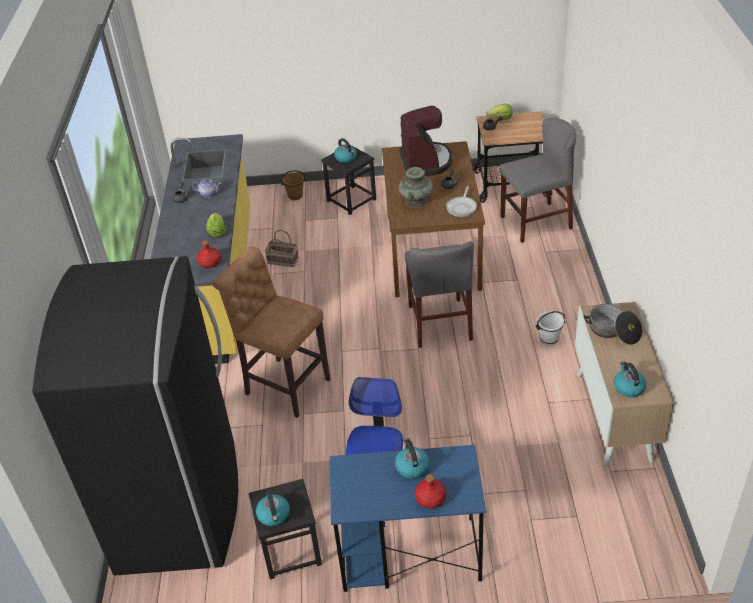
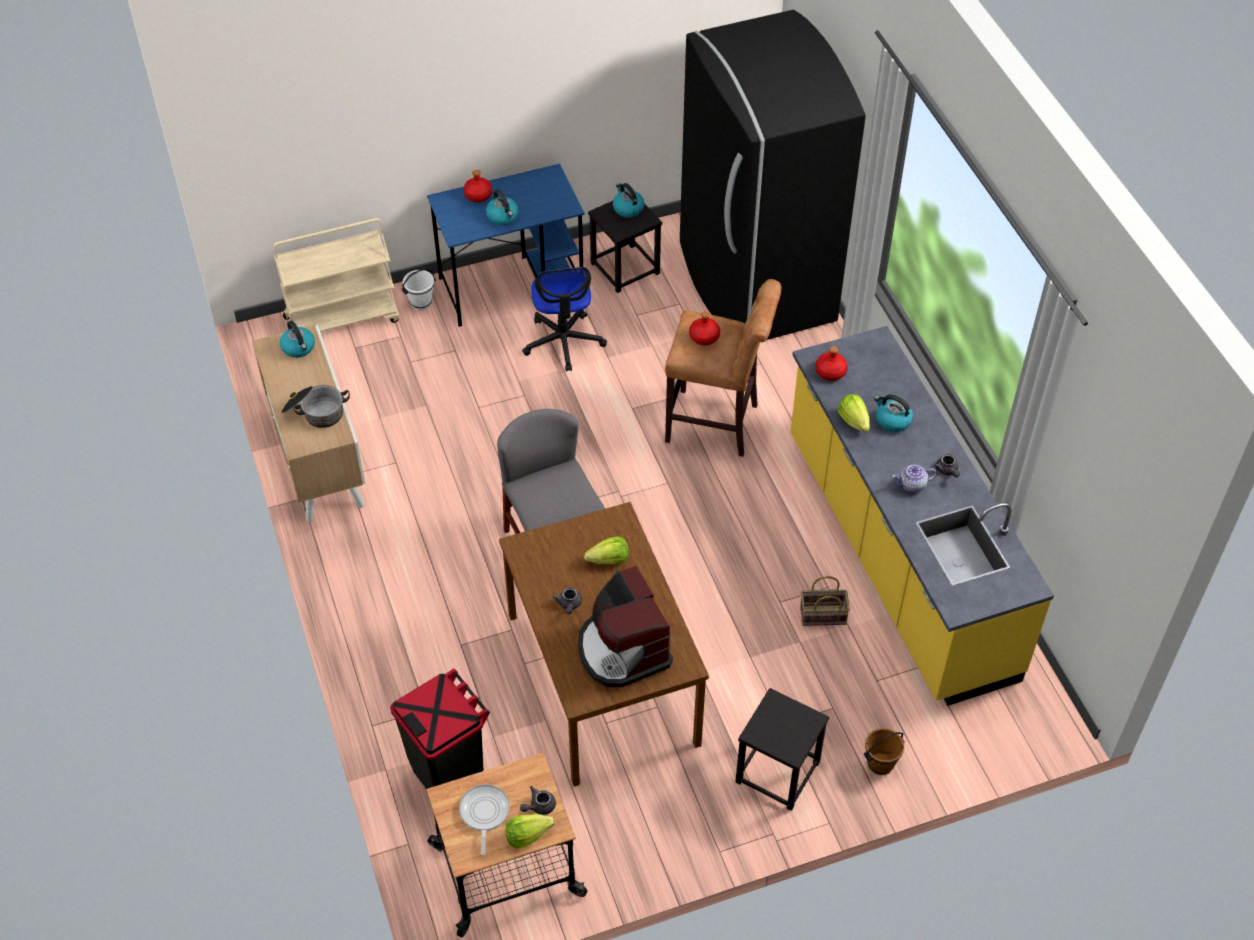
camera: 160 degrees right, 10 degrees up
kettle [334,138,357,163] -> kettle moved to [874,395,913,432]
turquoise vase [399,167,433,208] -> lettuce [584,536,629,564]
frying pan [446,186,477,217] -> frying pan moved to [459,784,510,855]
grey chair [499,118,576,243] -> black trash can [390,669,490,789]
white bucket [536,311,565,346] -> white bucket moved to [402,269,436,310]
none -> beige cart [274,218,399,332]
none -> red bottle [689,311,720,345]

